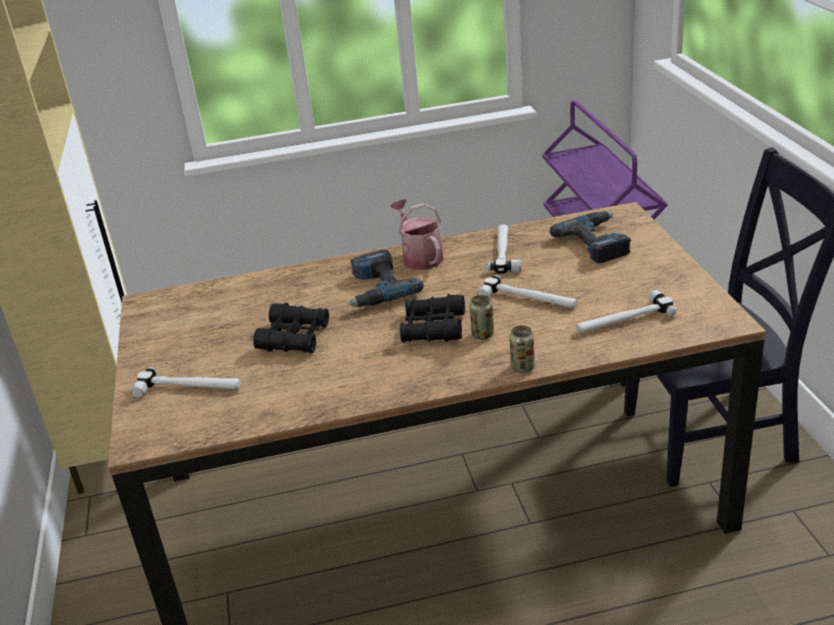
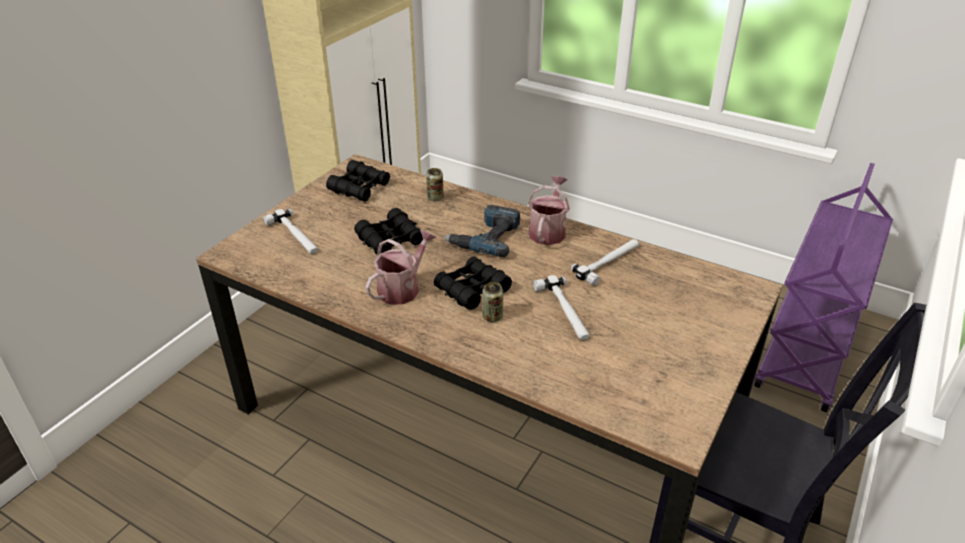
camera: 40 degrees right, 5 degrees up
can [510,326,535,373] -> can moved to [426,168,444,201]
power drill [550,211,631,264] -> none
hammer [576,289,677,333] -> none
none -> black binoculars [326,160,390,202]
none -> watering can [366,229,437,305]

